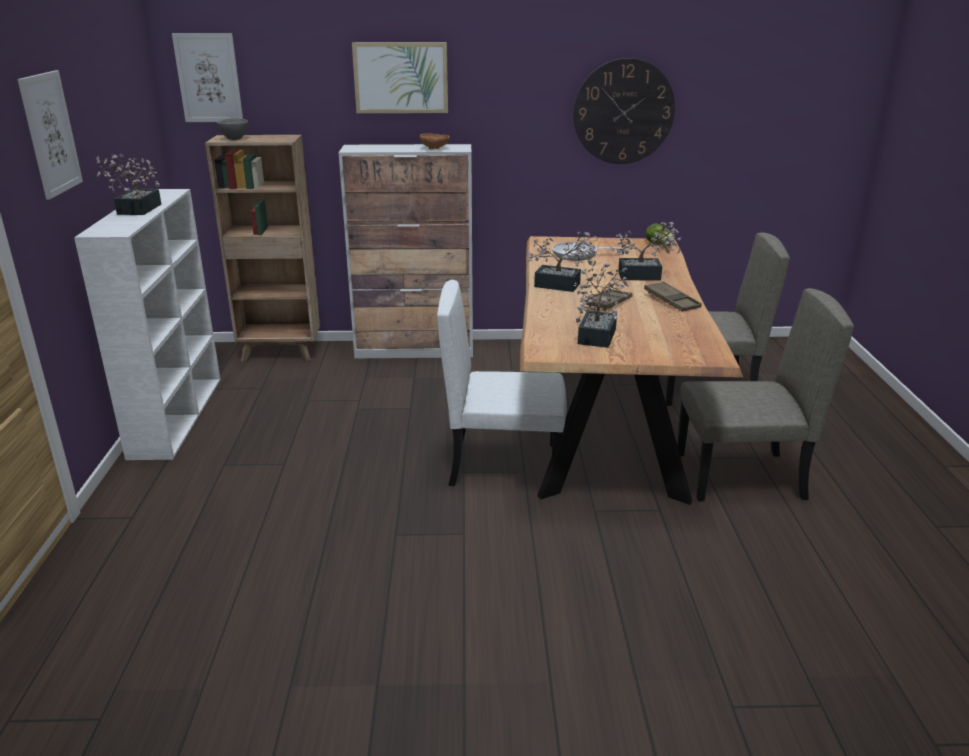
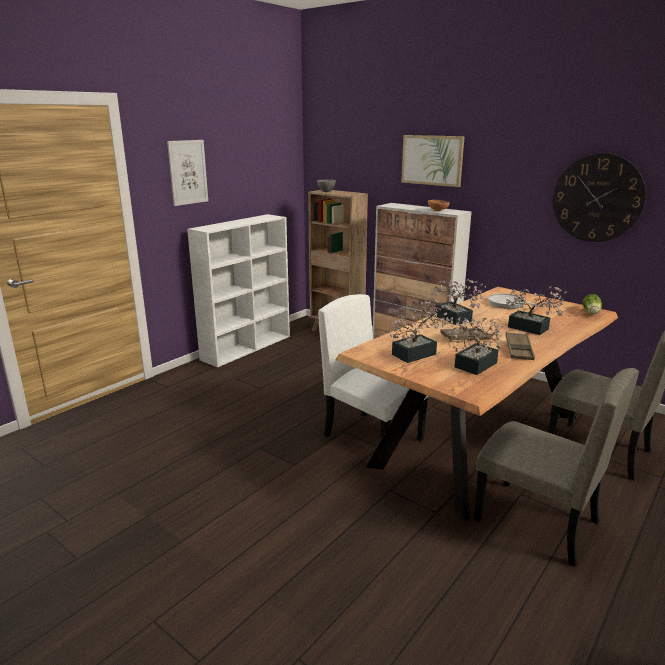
camera: 40 degrees right, 5 degrees down
potted plant [96,154,162,215] -> potted plant moved to [447,317,501,375]
picture [172,33,243,122] -> none

